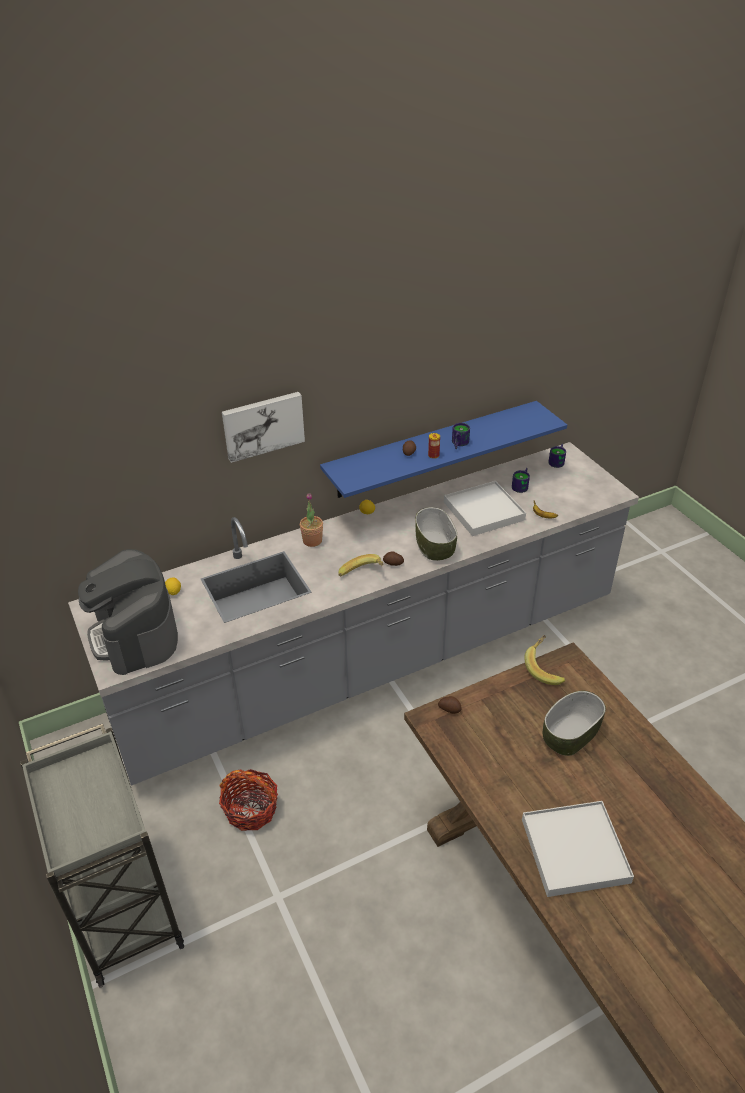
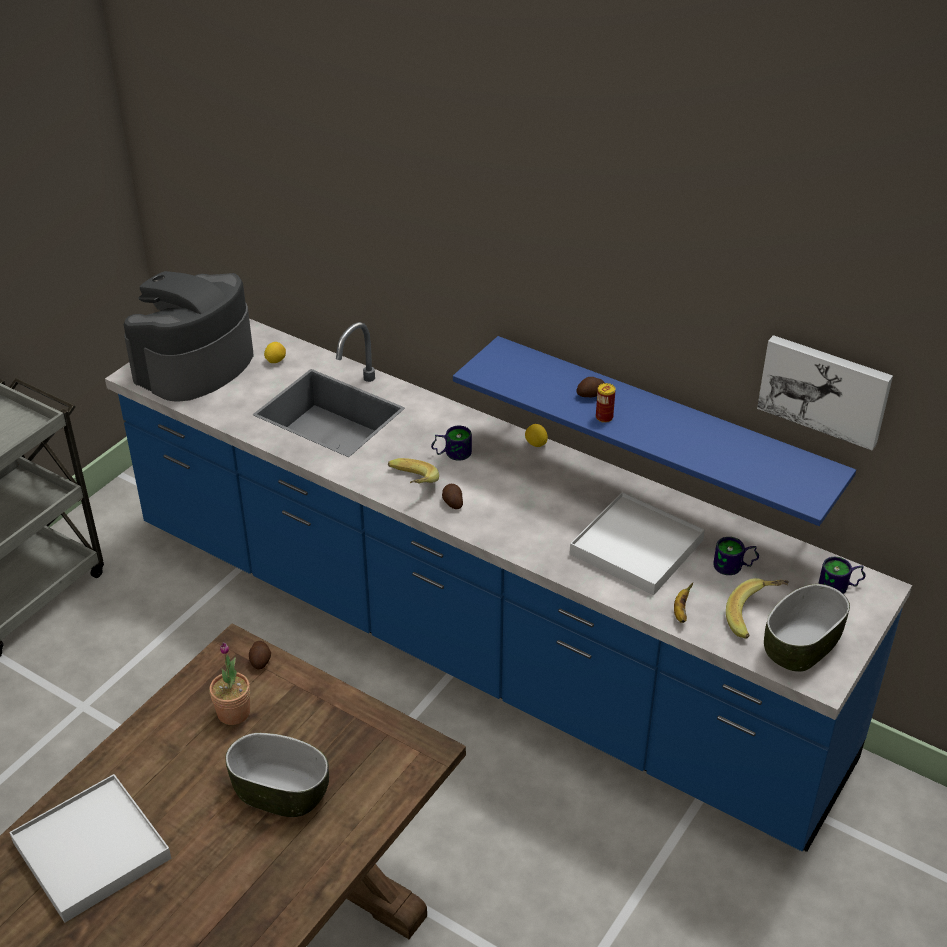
camera: 60 degrees right, 0 degrees up
grey counter [68,442,639,786] -> blue counter [105,319,912,852]
basket [219,769,278,831] -> none
picture [222,392,305,463] -> picture moved to [757,335,893,450]
potted plant [300,493,323,547] -> potted plant moved to [209,642,250,725]
bowl [415,507,457,561] -> bowl moved to [764,584,850,672]
mug [452,423,470,449] -> mug moved to [431,426,472,461]
banana [524,635,566,685] -> banana moved to [726,578,788,639]

